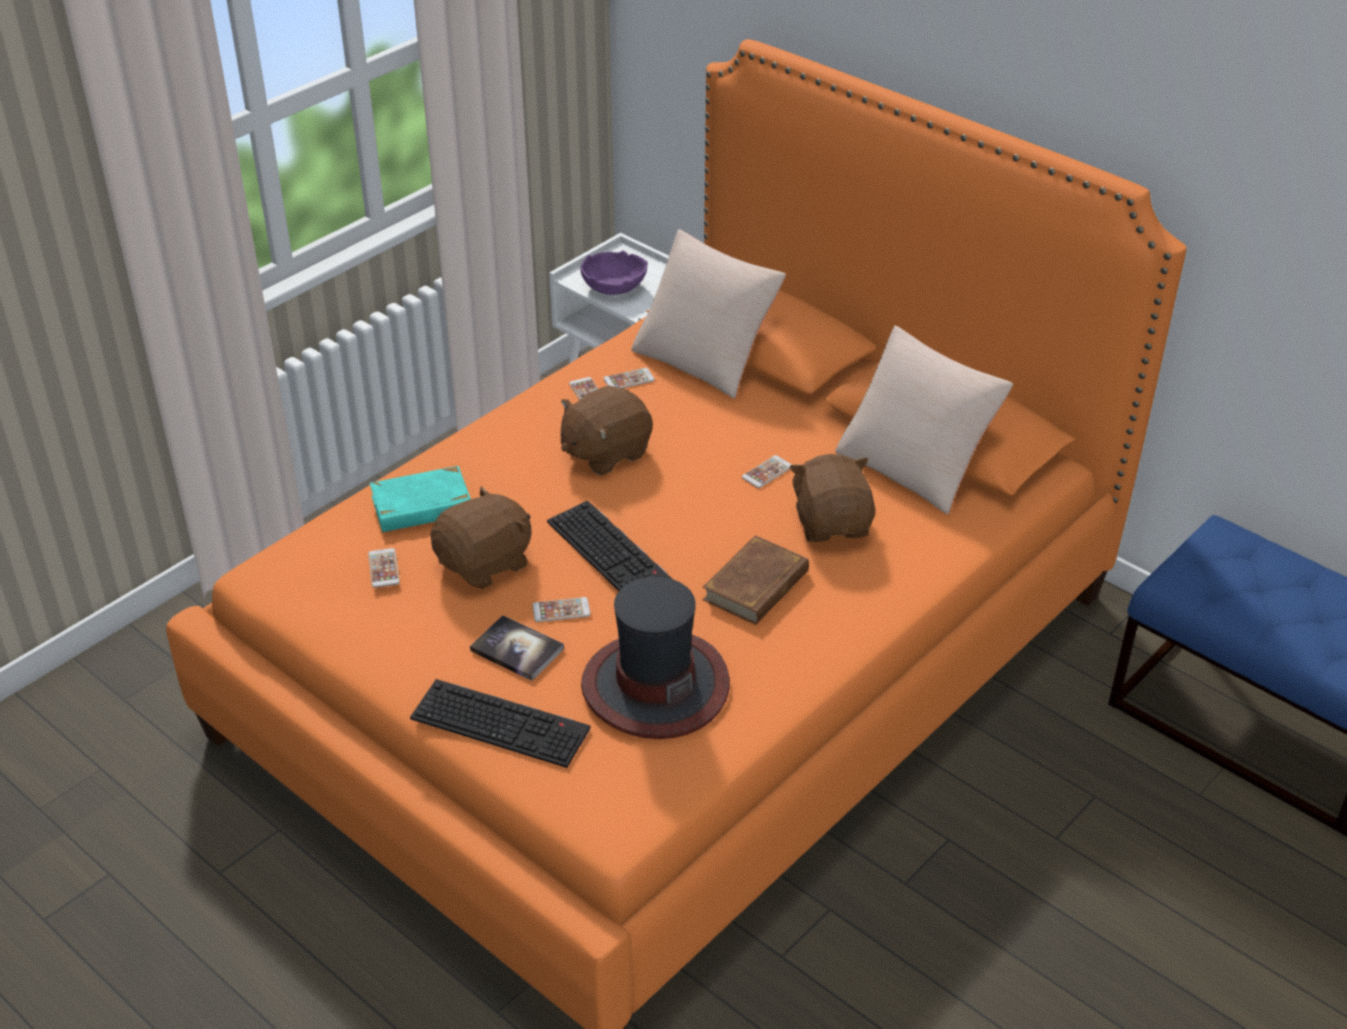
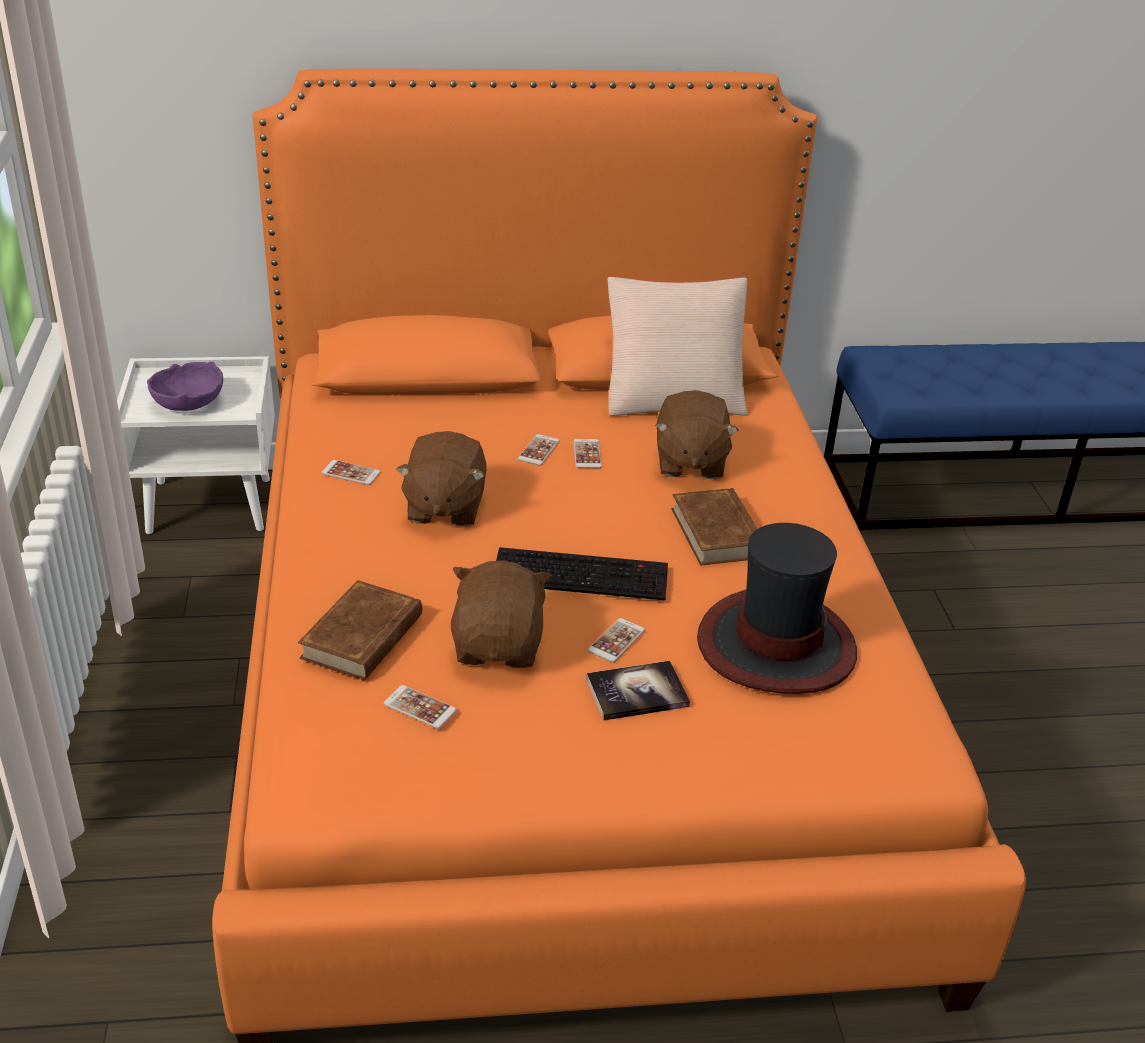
camera: 50 degrees left, 5 degrees down
turquoise book [370,466,471,532] -> brown book [298,580,422,680]
keyboard [410,679,591,768] -> none
phone [603,368,655,388] -> phone moved to [518,434,560,466]
beige pillow [631,229,786,399] -> none
brown plush toy [789,454,875,542] -> brown plush toy turned 120 degrees counterclockwise [655,390,739,479]

